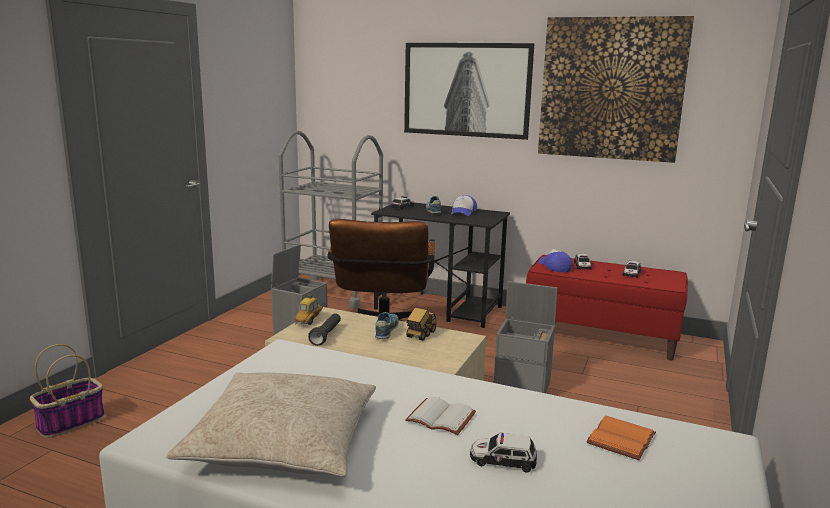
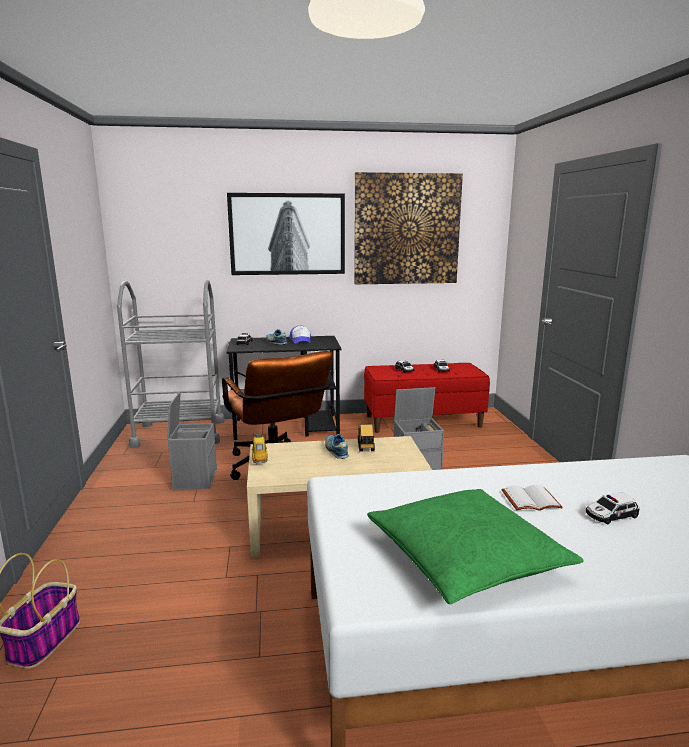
camera: 30 degrees left, 0 degrees up
beige pillow [166,372,376,477] -> green pillow [367,489,584,604]
black flashlight [308,313,341,346] -> none
cap [539,249,572,272] -> none
orange book [586,416,656,460] -> none

